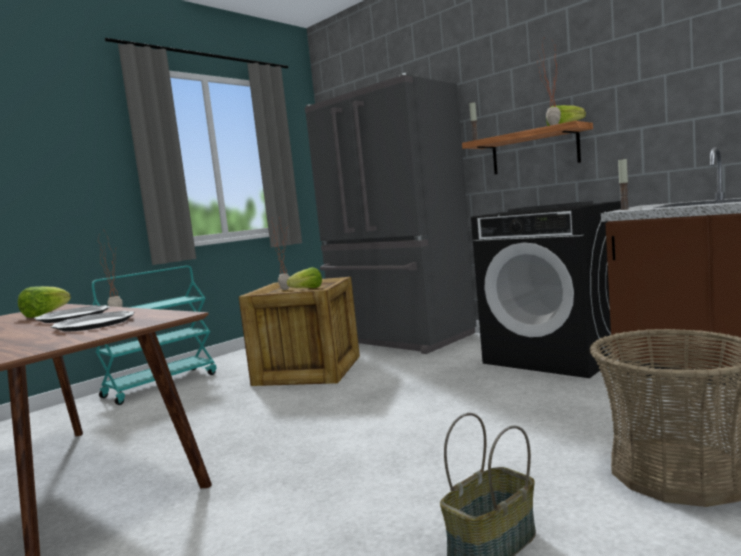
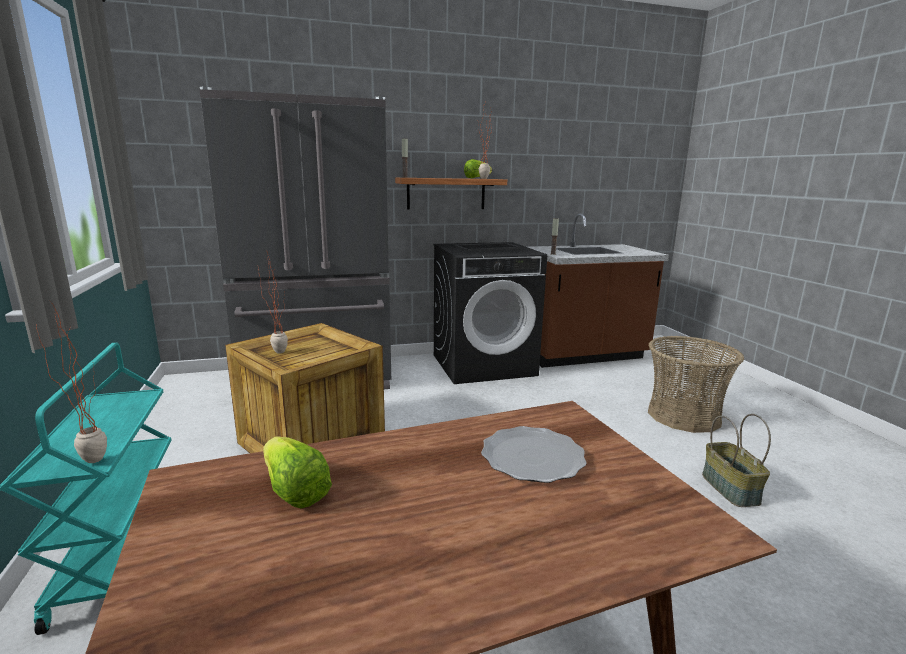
camera: 60 degrees left, 10 degrees up
plate [34,305,110,323] -> none
lettuce [287,267,322,288] -> none

